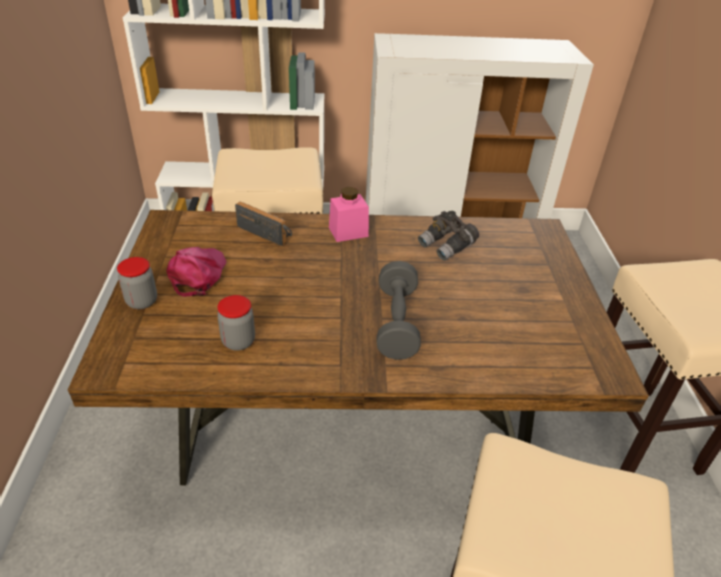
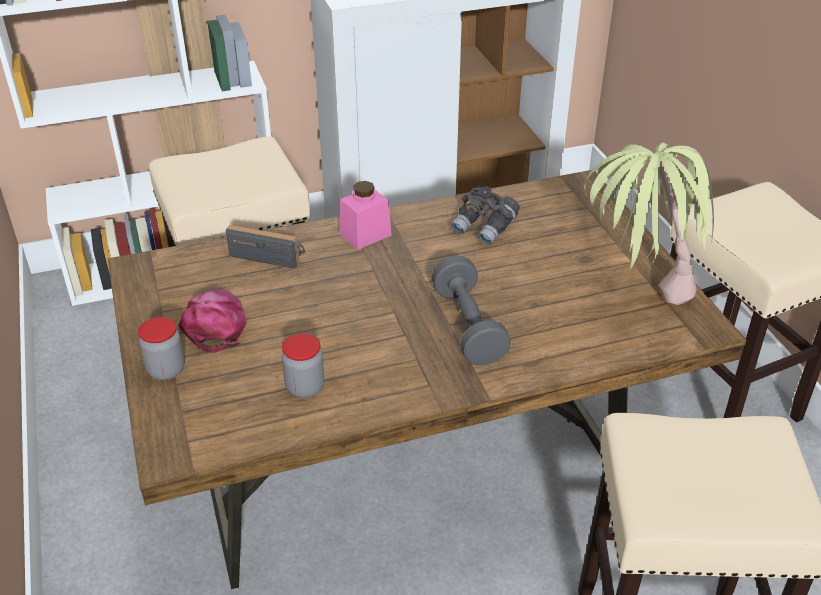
camera: 15 degrees left, 0 degrees up
none -> potted plant [584,142,714,305]

